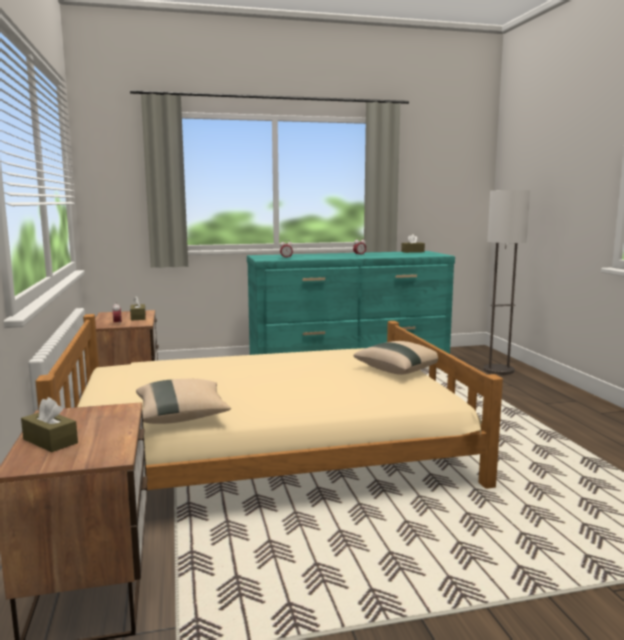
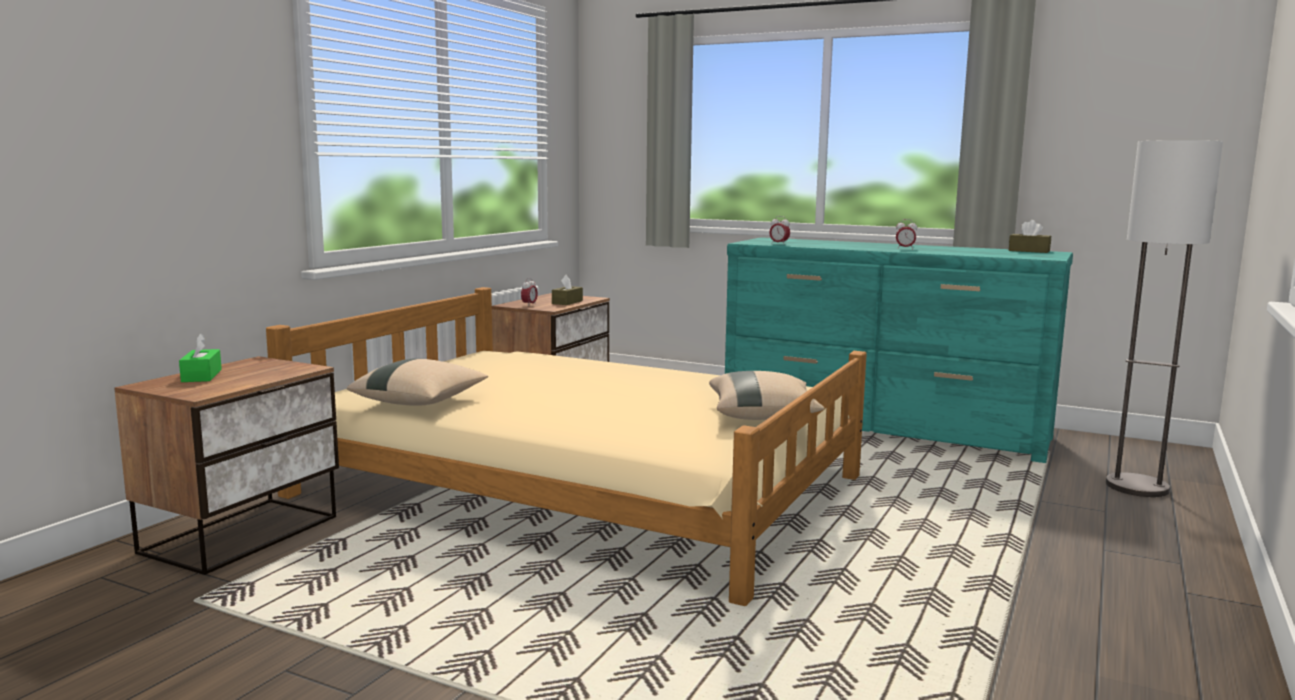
camera: 40 degrees right, 0 degrees up
brown tissue box [21,397,78,452] -> green tissue box [179,333,222,382]

